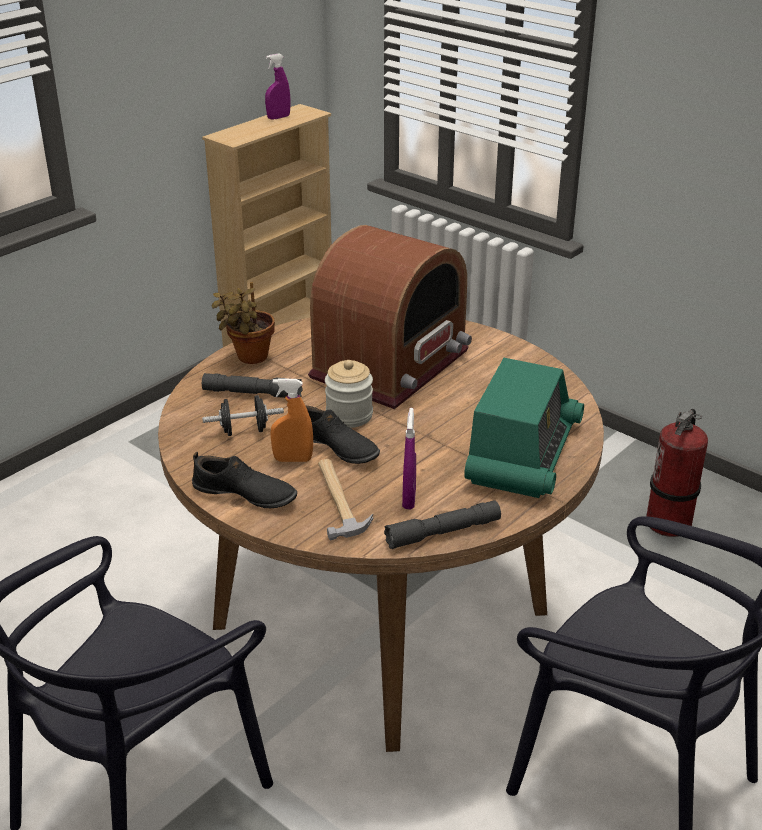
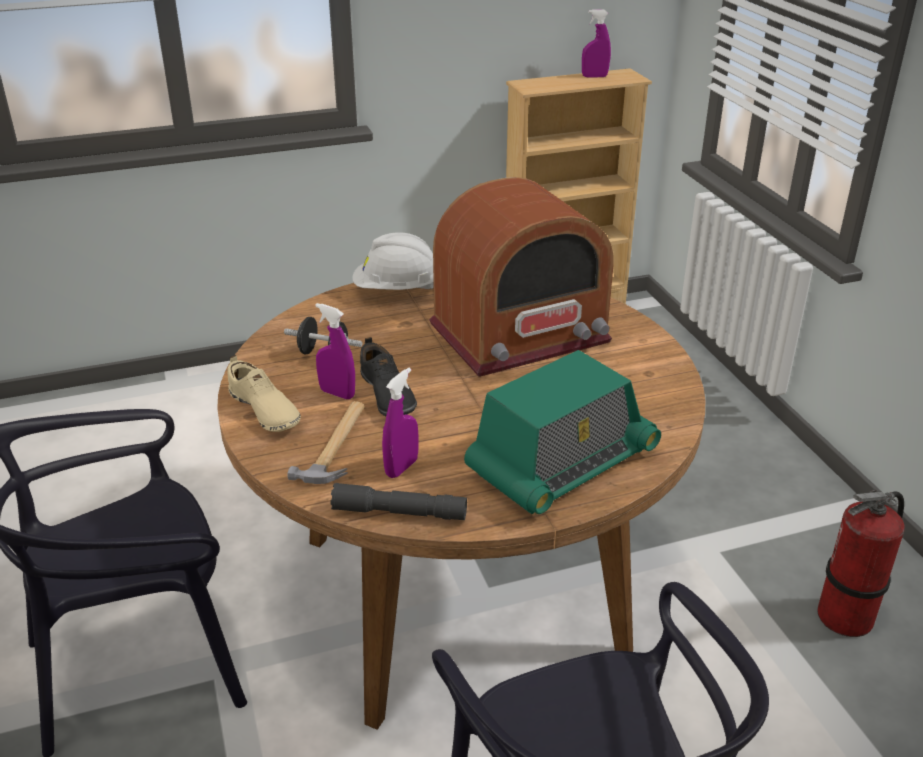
camera: 30 degrees right, 0 degrees up
black shoe [192,452,297,508] -> beige shoe [228,355,301,432]
grey flashlight [202,373,303,398] -> none
potted plant [211,282,275,364] -> white hard hat [352,233,434,290]
orange spray bottle [270,378,313,462] -> purple spray bottle [315,303,355,399]
jar [325,360,373,428] -> none

